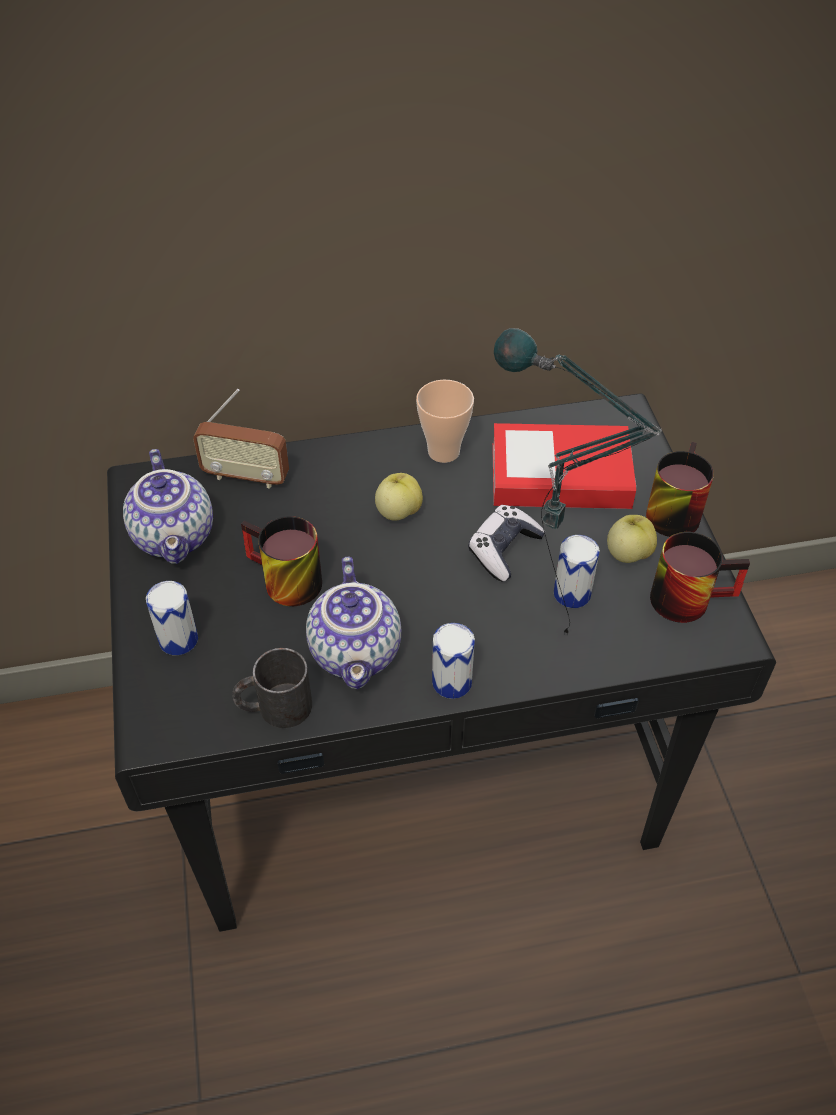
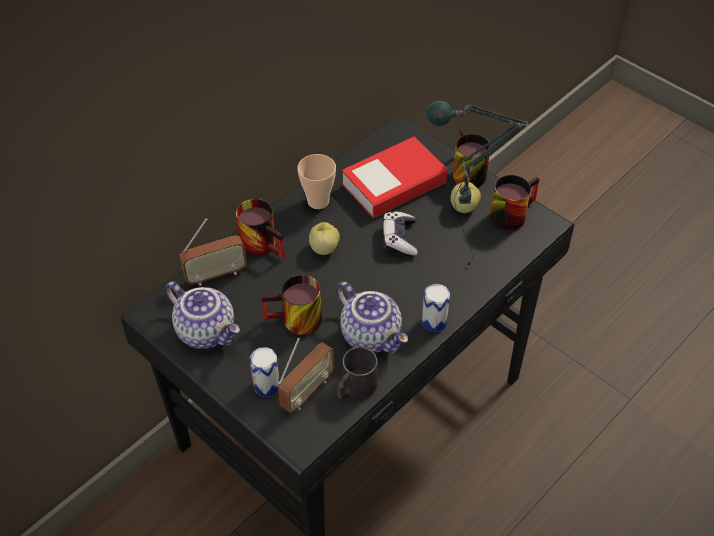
camera: 35 degrees left, 0 degrees up
can [554,535,600,608] -> none
none -> mug [236,199,285,259]
none -> radio [278,338,334,414]

